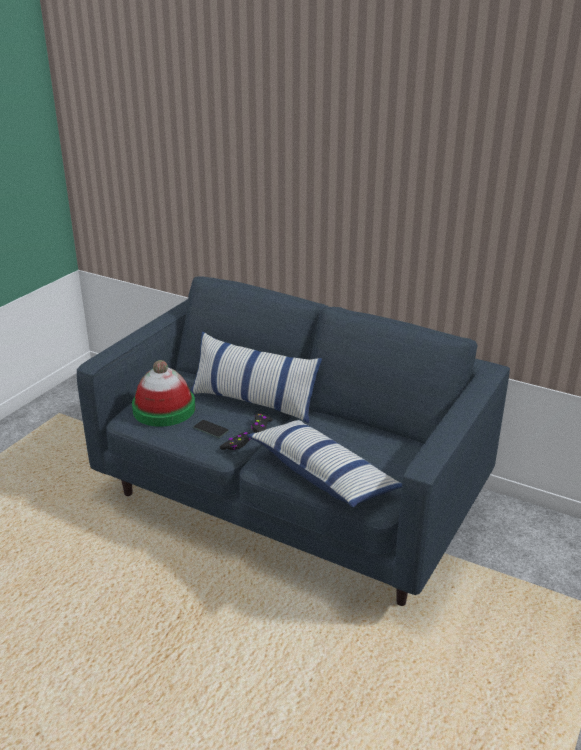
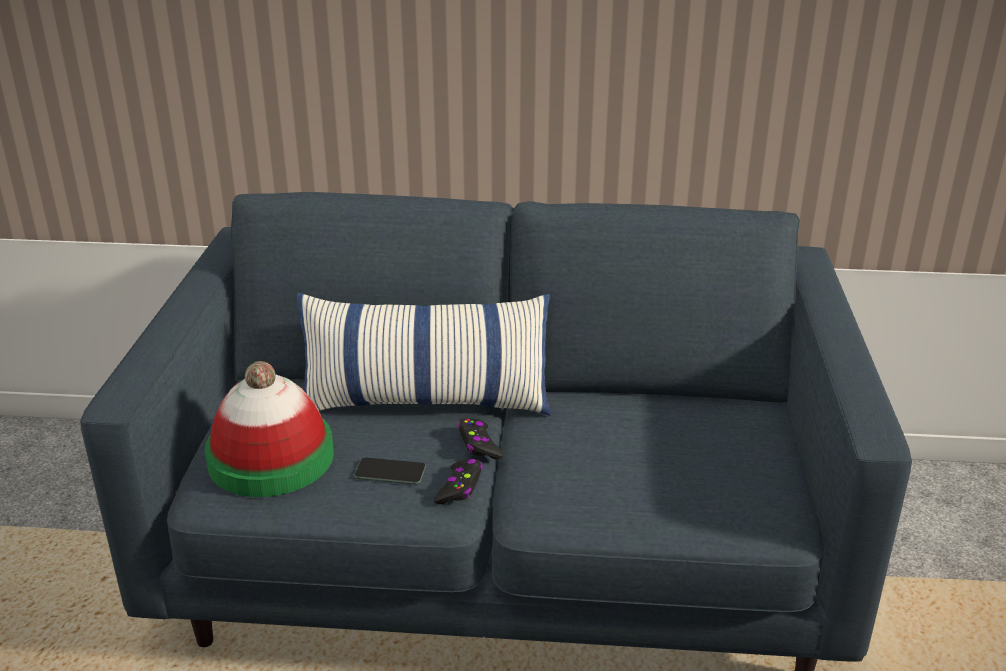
camera: 25 degrees left, 0 degrees up
pillow [247,420,402,507] -> none

